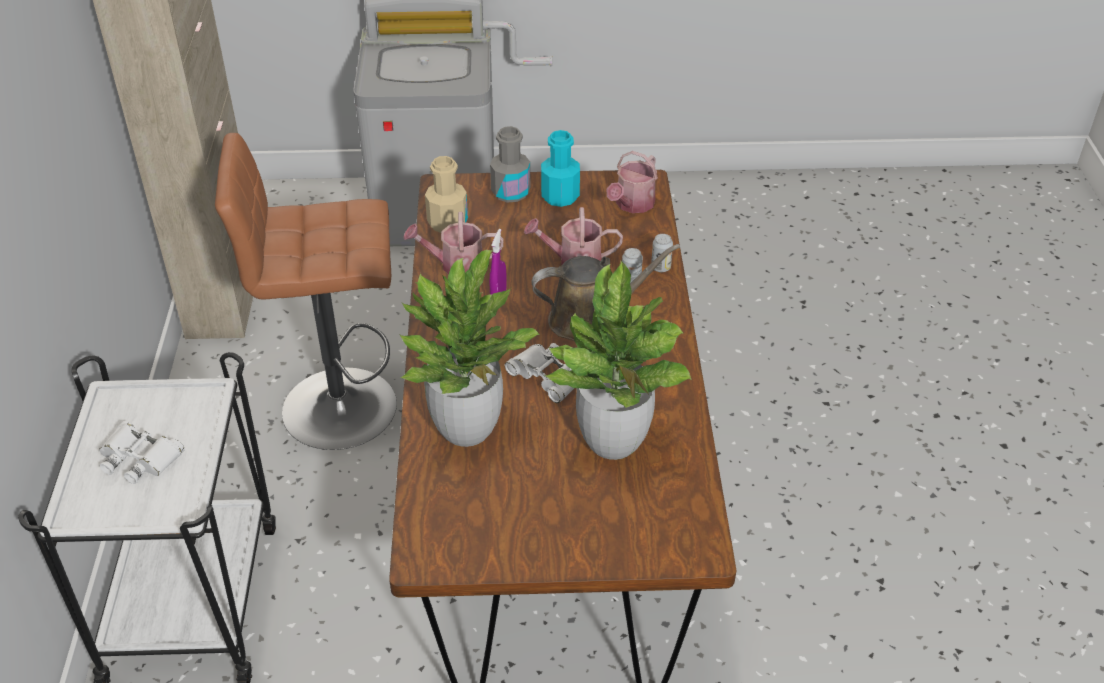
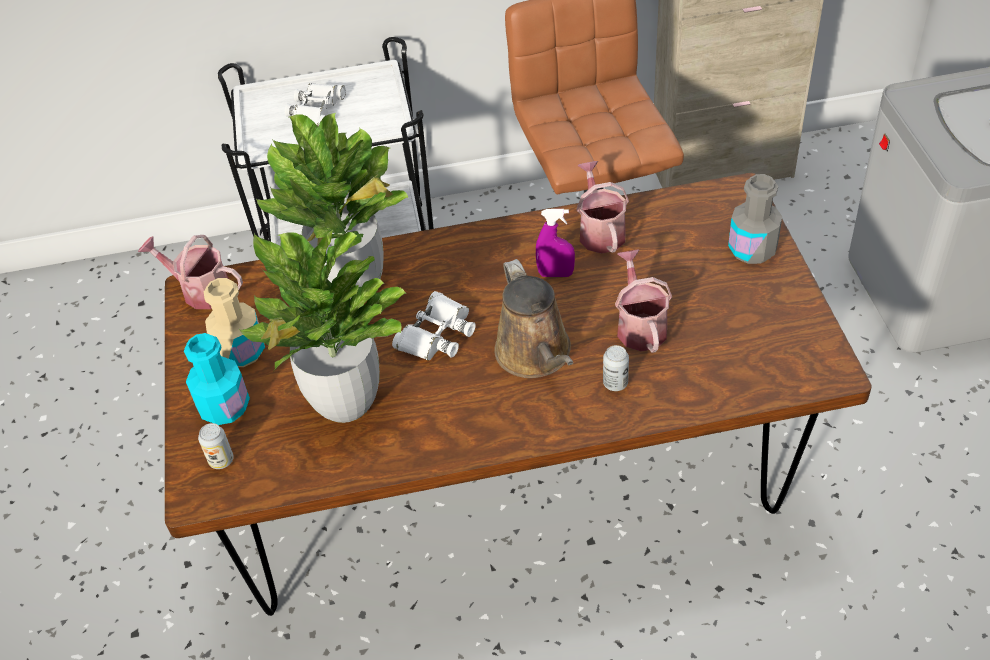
camera: 85 degrees right, 5 degrees up
beige bottle [425,156,468,233] -> beige bottle moved to [204,278,265,367]
turquoise bottle [541,130,580,207] -> turquoise bottle moved to [184,333,250,425]
watering can [606,151,658,213] -> watering can moved to [138,235,243,309]
can [651,234,673,272] -> can moved to [198,423,234,469]

